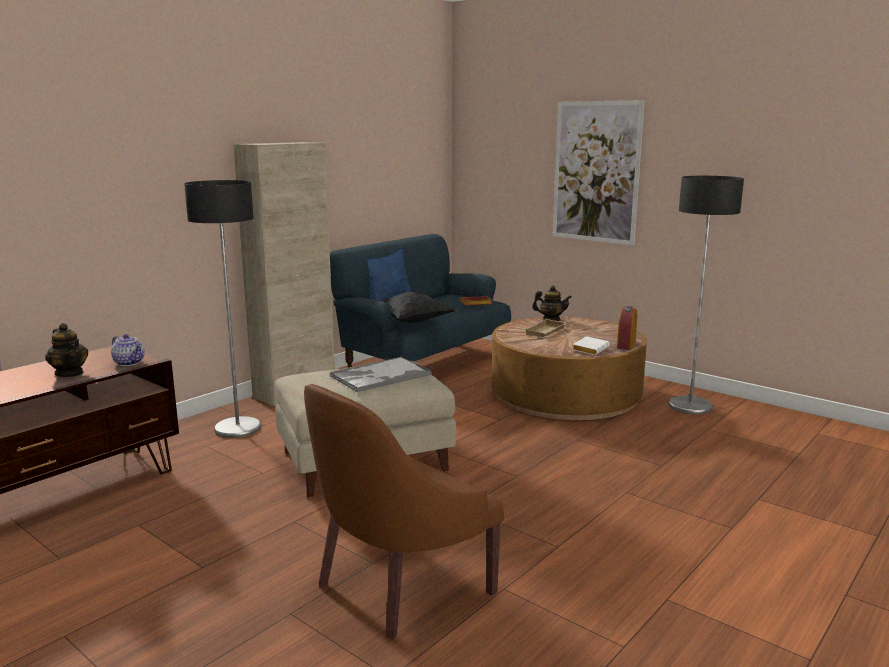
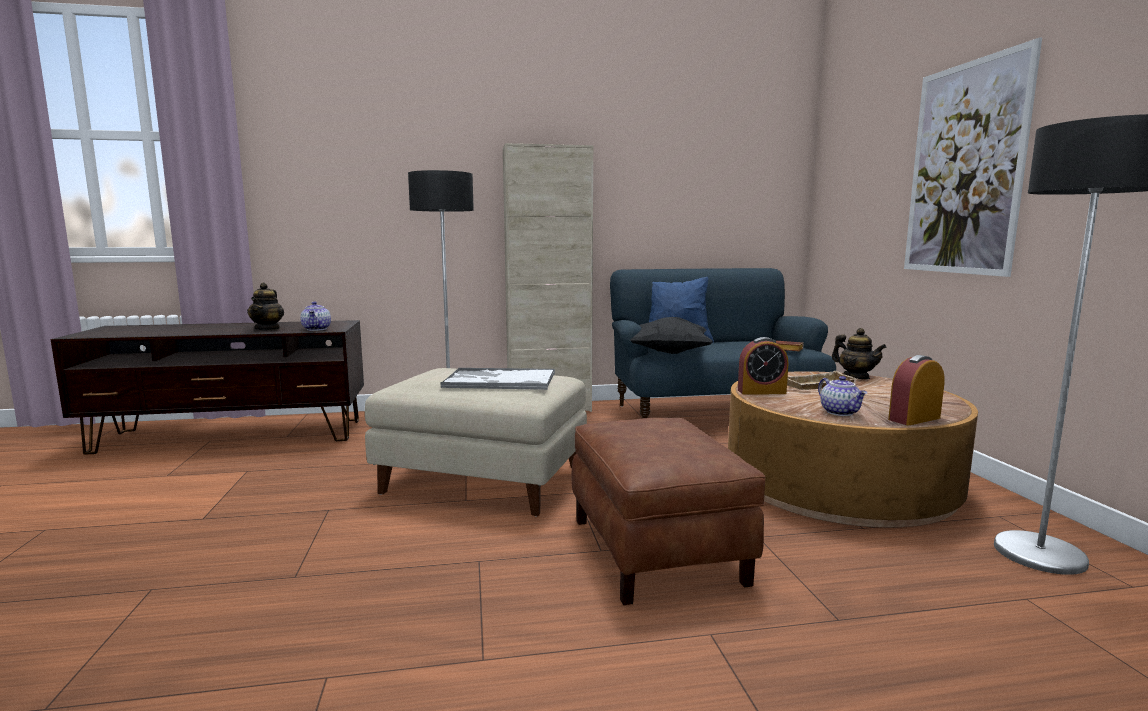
camera: 40 degrees right, 5 degrees down
brown armchair [304,384,504,640] -> none
white book [572,336,610,355] -> teapot [818,376,867,416]
none -> brown ottoman [572,418,766,605]
none -> alarm clock [738,337,789,395]

